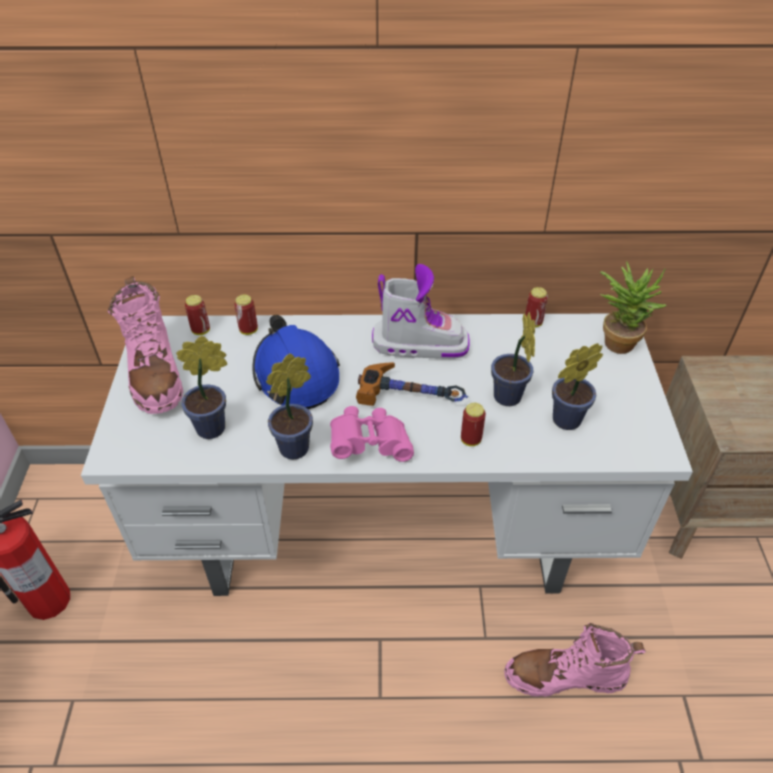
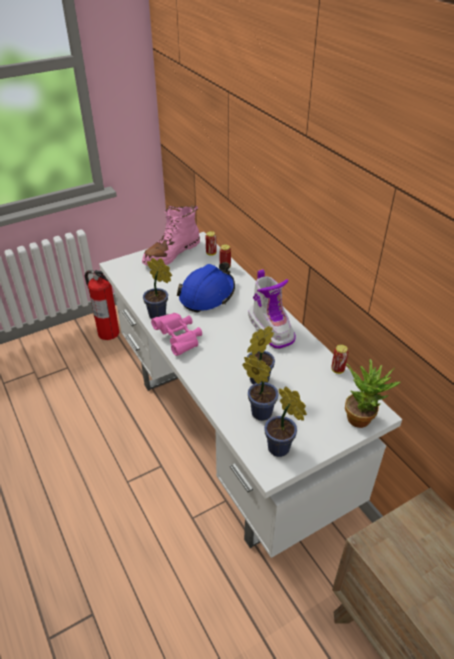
camera: 60 degrees right, 5 degrees down
potted plant [176,336,227,439] -> potted plant moved to [264,386,307,457]
hammer [356,362,468,406] -> none
can [461,403,486,446] -> none
pink boot [504,623,646,697] -> none

